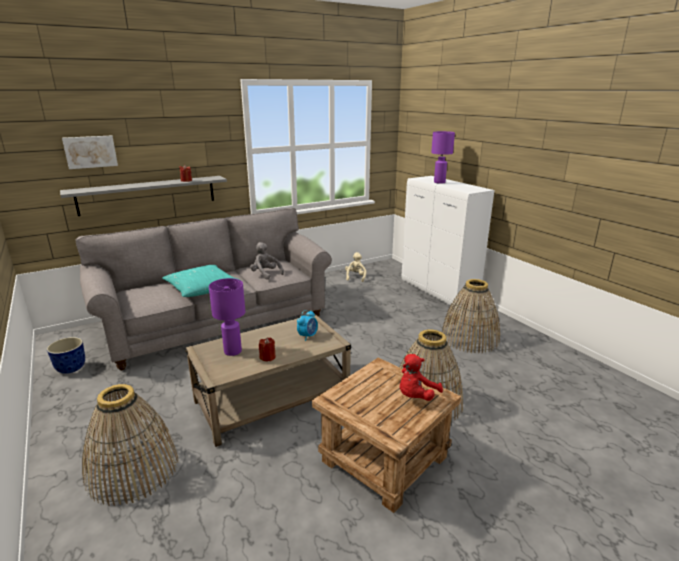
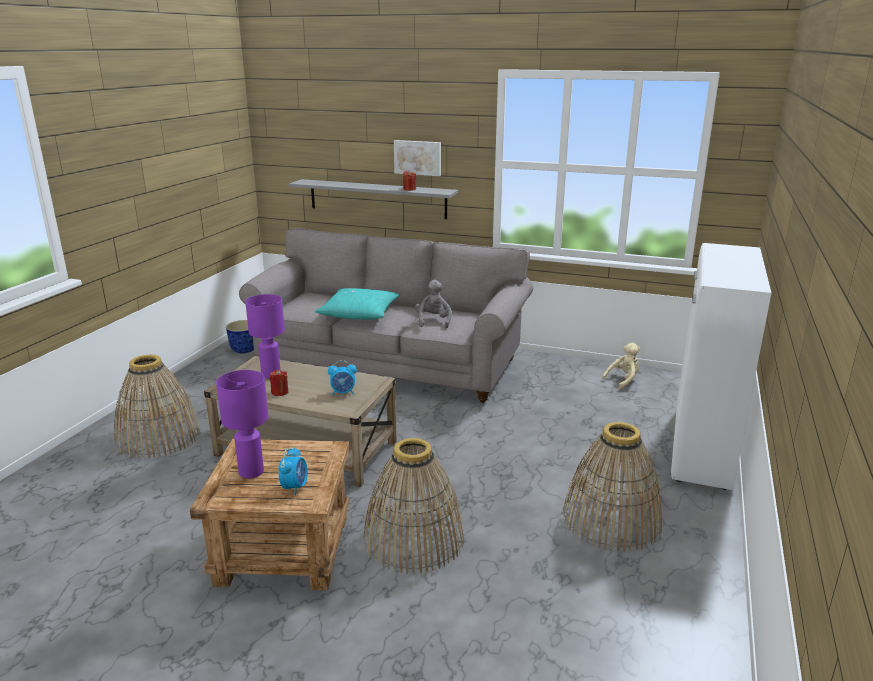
camera: 50 degrees right, 0 degrees up
picture [62,135,118,169] -> picture moved to [394,140,441,176]
red plush toy [400,354,443,401] -> alarm clock [278,447,308,496]
purple table lamp [431,131,455,184] -> purple table lamp moved to [216,370,268,479]

